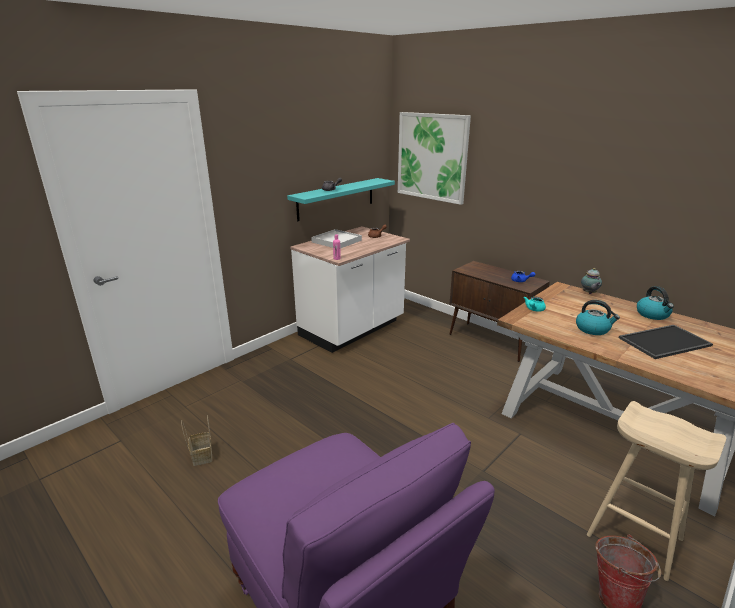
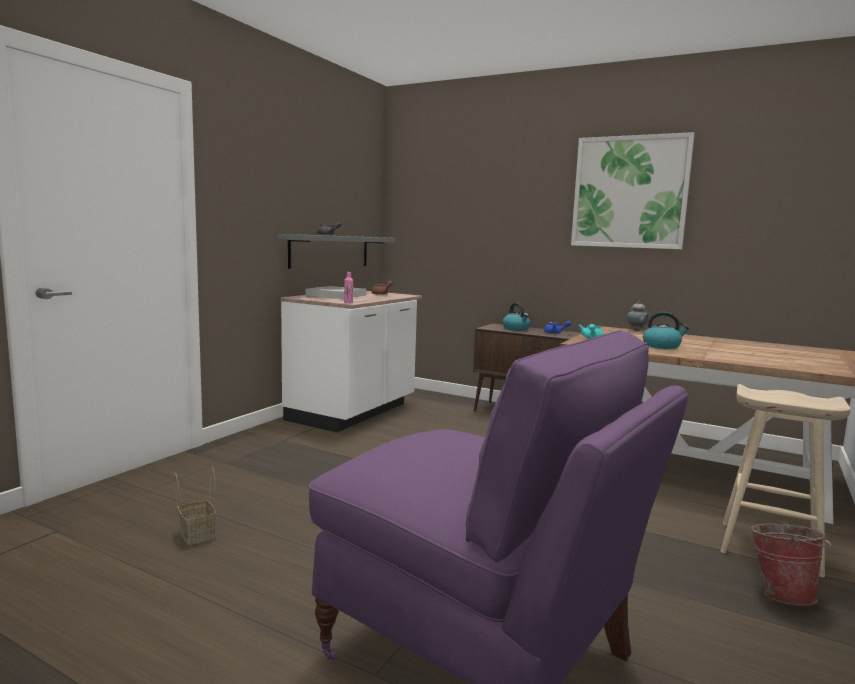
camera: 15 degrees left, 15 degrees down
turquoise shelf [287,178,395,221] -> grey shelf [279,234,395,269]
picture [398,112,471,205] -> picture moved to [571,132,695,249]
tray [619,325,713,359] -> none
kettle [637,286,674,320] -> kettle moved to [503,303,530,330]

